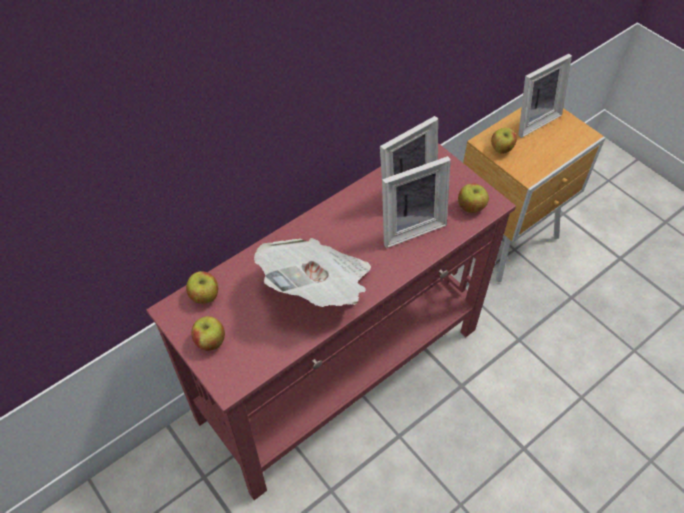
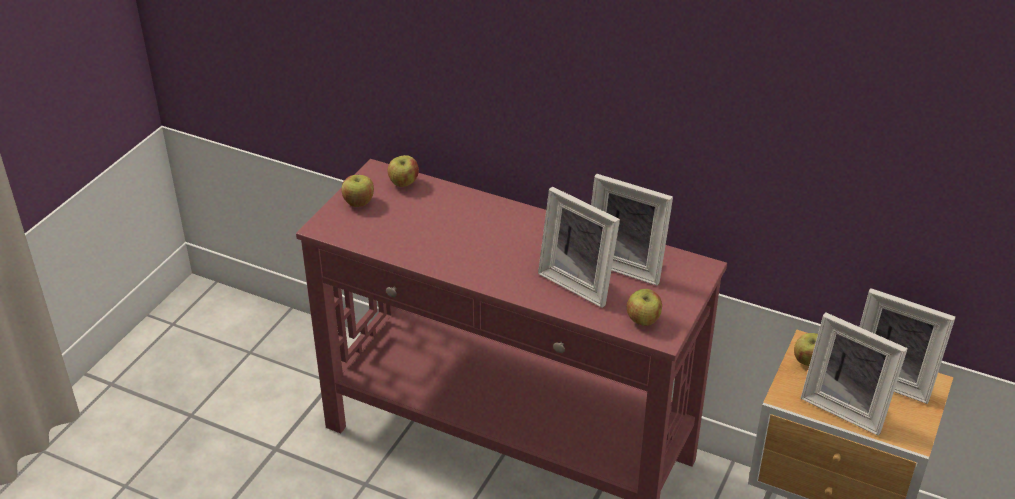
camera: 65 degrees right, 15 degrees down
newspaper [254,238,371,307] -> none
none -> picture frame [801,312,908,436]

